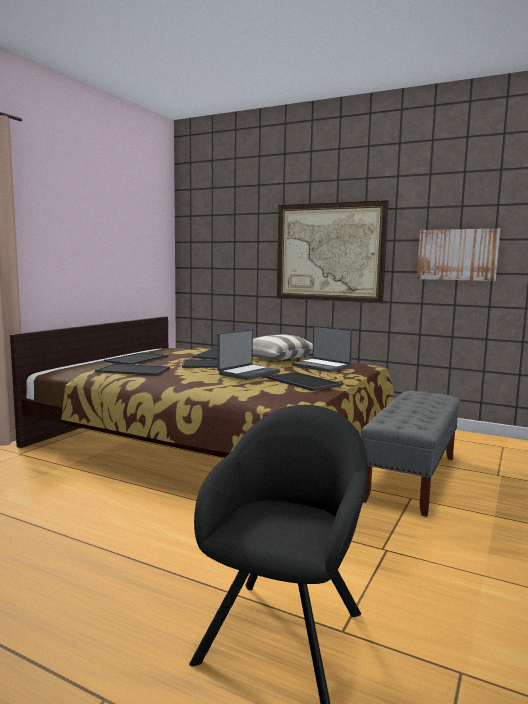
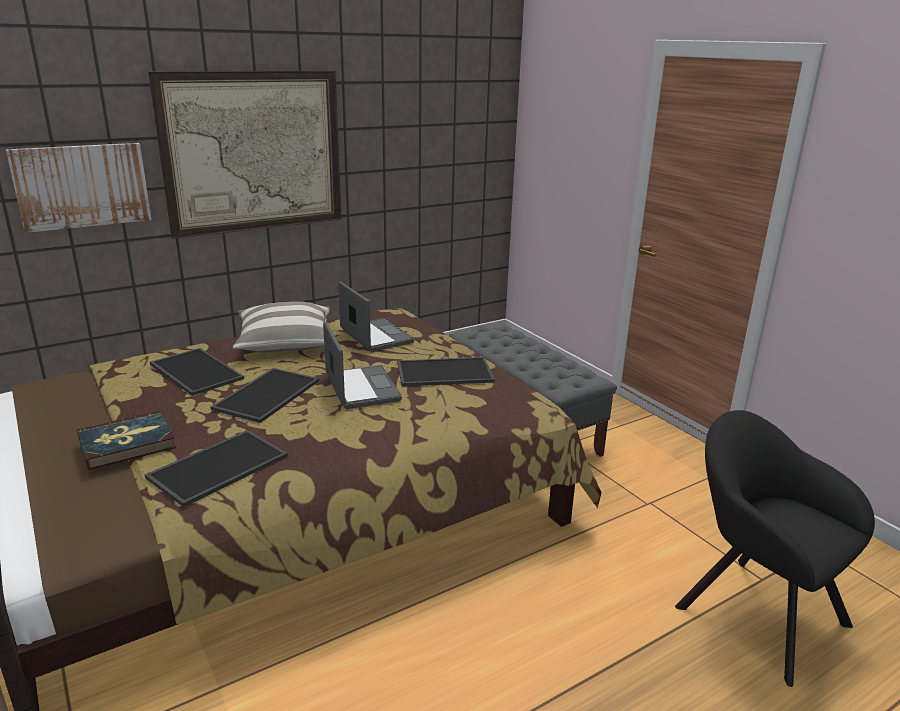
camera: 60 degrees left, 15 degrees up
tray [104,352,168,365] -> book [77,411,176,470]
laptop [292,326,353,372] -> laptop turned 105 degrees counterclockwise [338,282,414,352]
picture [417,229,500,281] -> picture moved to [6,143,152,233]

